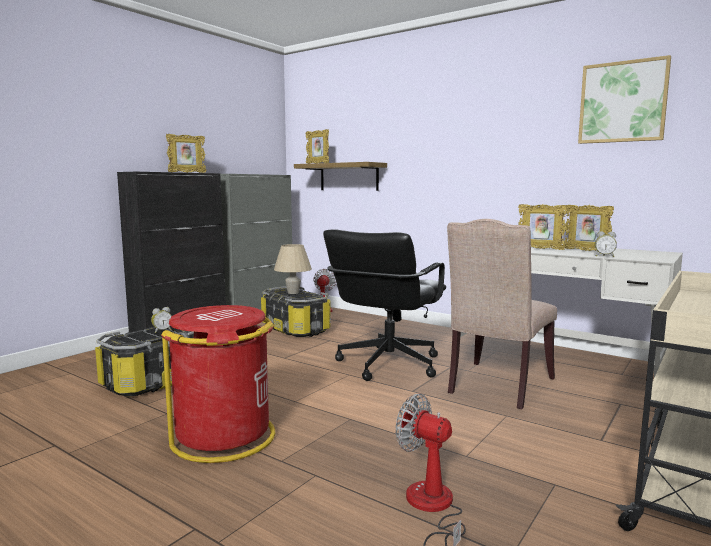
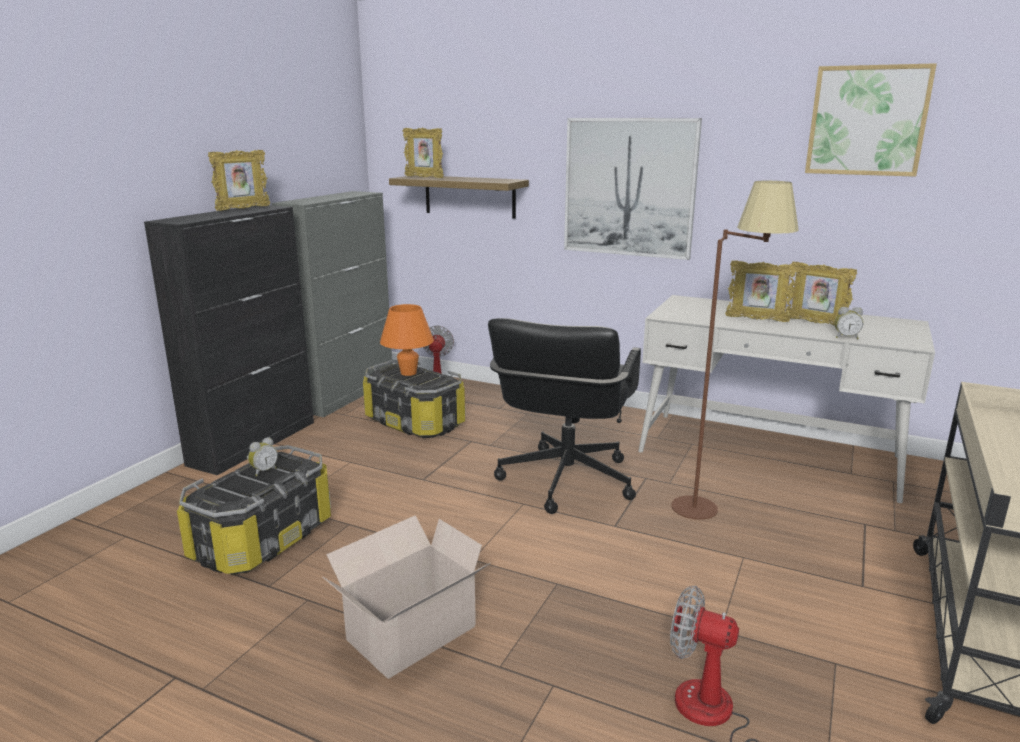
camera: 10 degrees left, 10 degrees up
red trash can [161,305,275,463] -> cardboard box [323,515,490,679]
beige table lamp [274,244,312,294] -> orange table lamp [380,304,434,376]
beige chair [447,219,557,409] -> brown floor lamp [671,181,799,520]
none -> picture [564,118,702,260]

